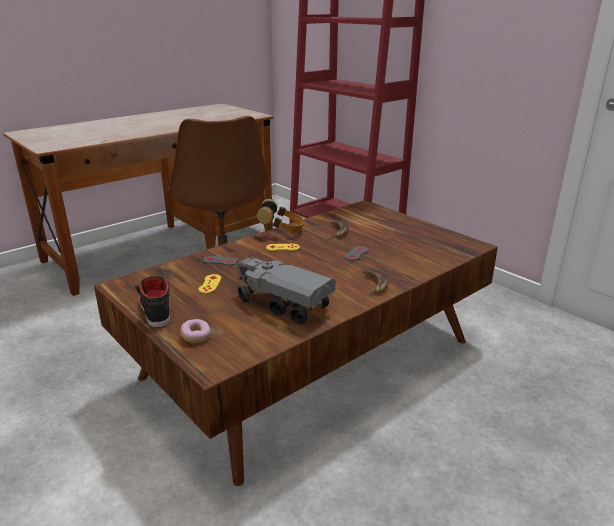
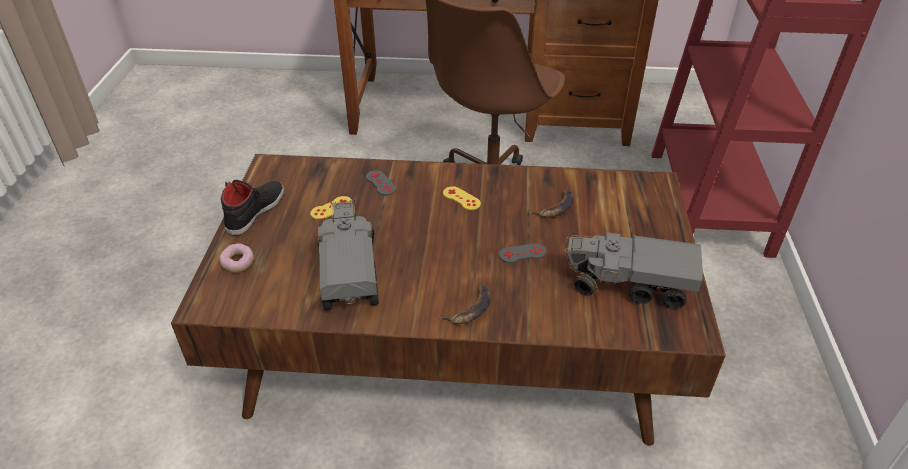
camera: 45 degrees right, 15 degrees up
headphones [257,199,304,234] -> none
none -> toy truck [565,232,703,309]

